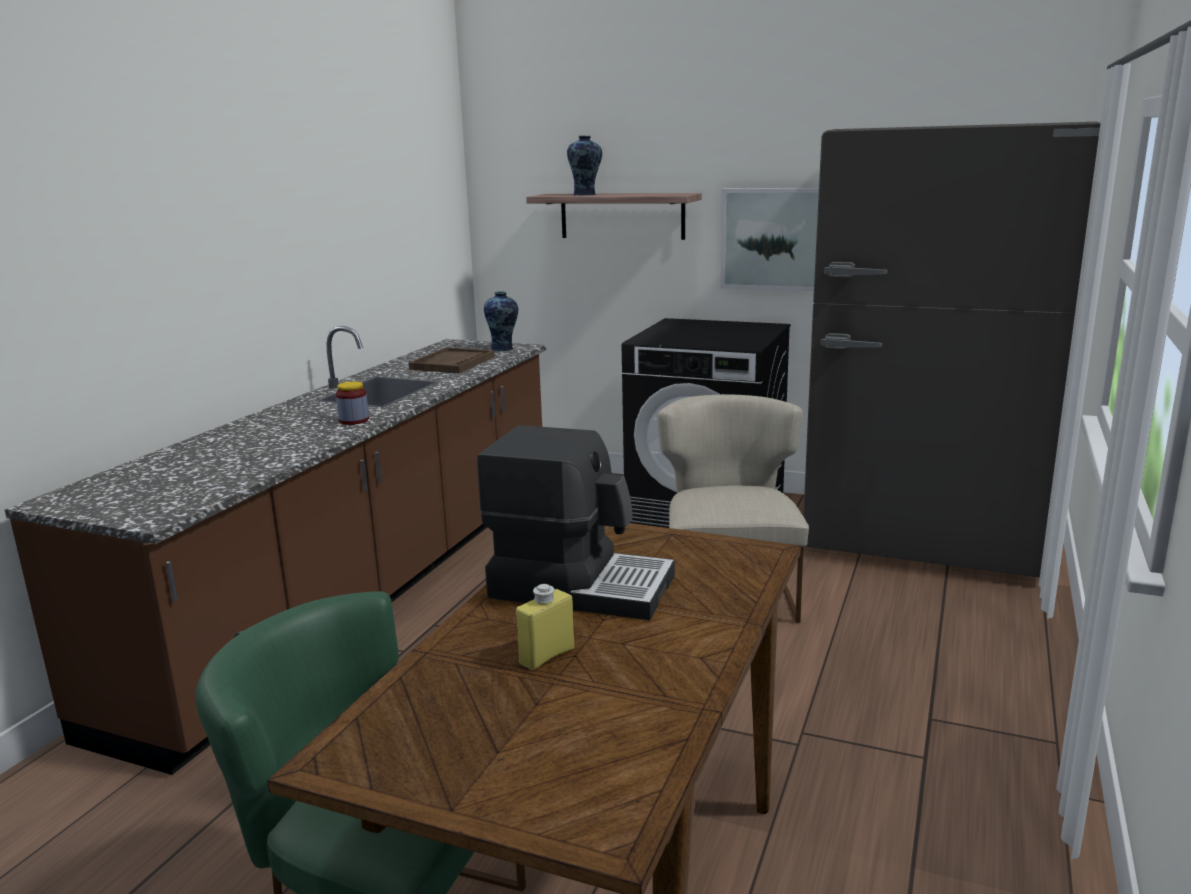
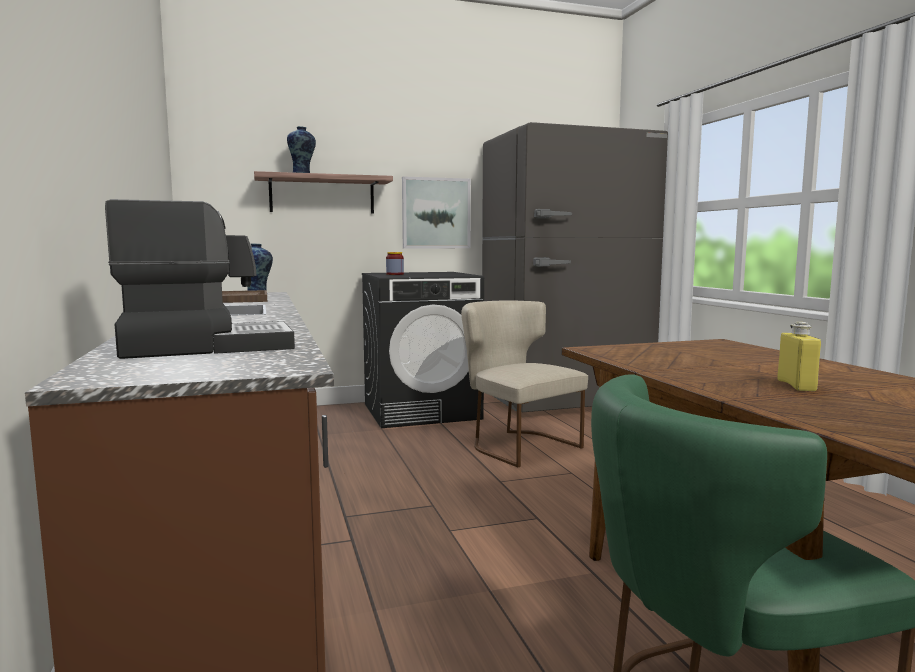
camera: 40 degrees left, 10 degrees down
jar [336,381,369,425] -> jar moved to [386,252,404,275]
coffee machine [477,425,675,620] -> coffee machine moved to [105,199,295,359]

